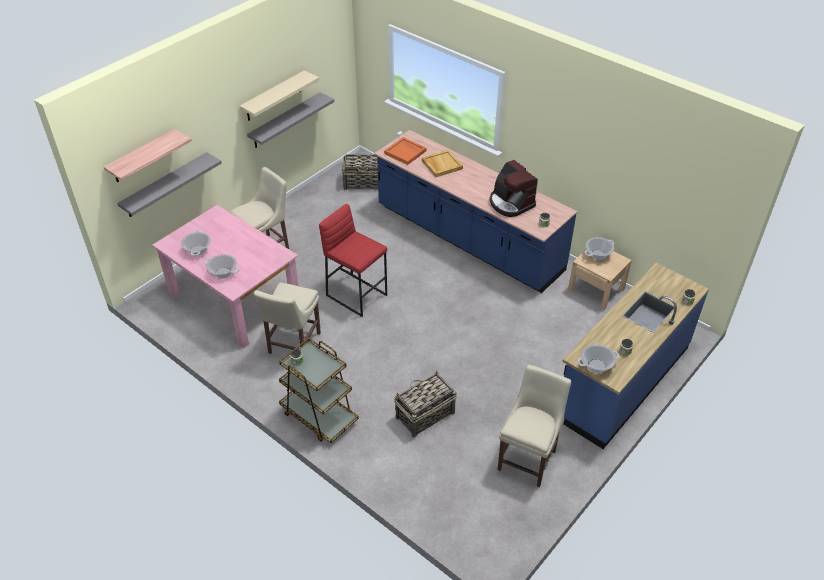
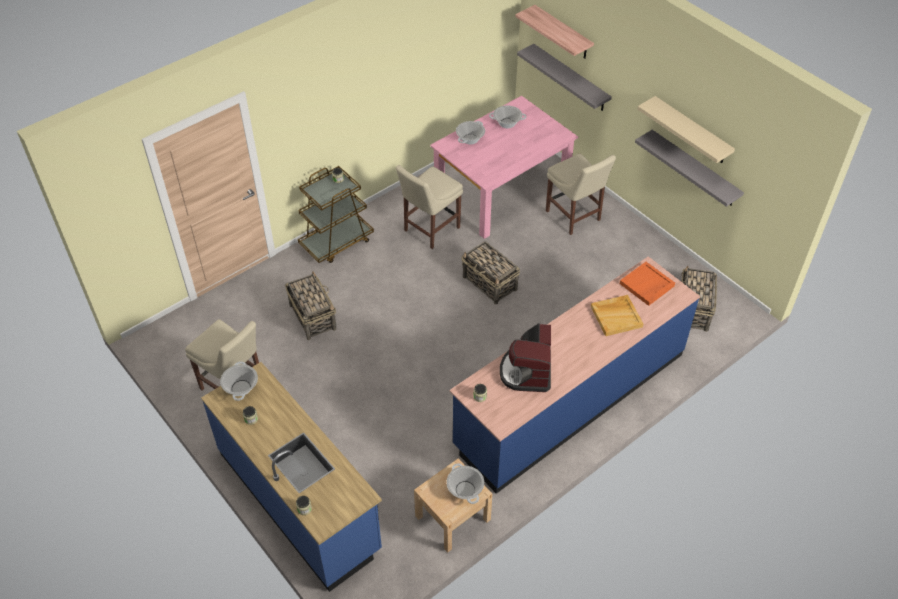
camera: 100 degrees right, 5 degrees up
beige chair [254,283,321,354] -> beige chair turned 75 degrees counterclockwise [396,165,463,249]
red stool [319,204,387,317] -> basket [461,241,520,305]
coffee machine [490,160,538,217] -> coffee machine turned 60 degrees counterclockwise [500,323,551,392]

